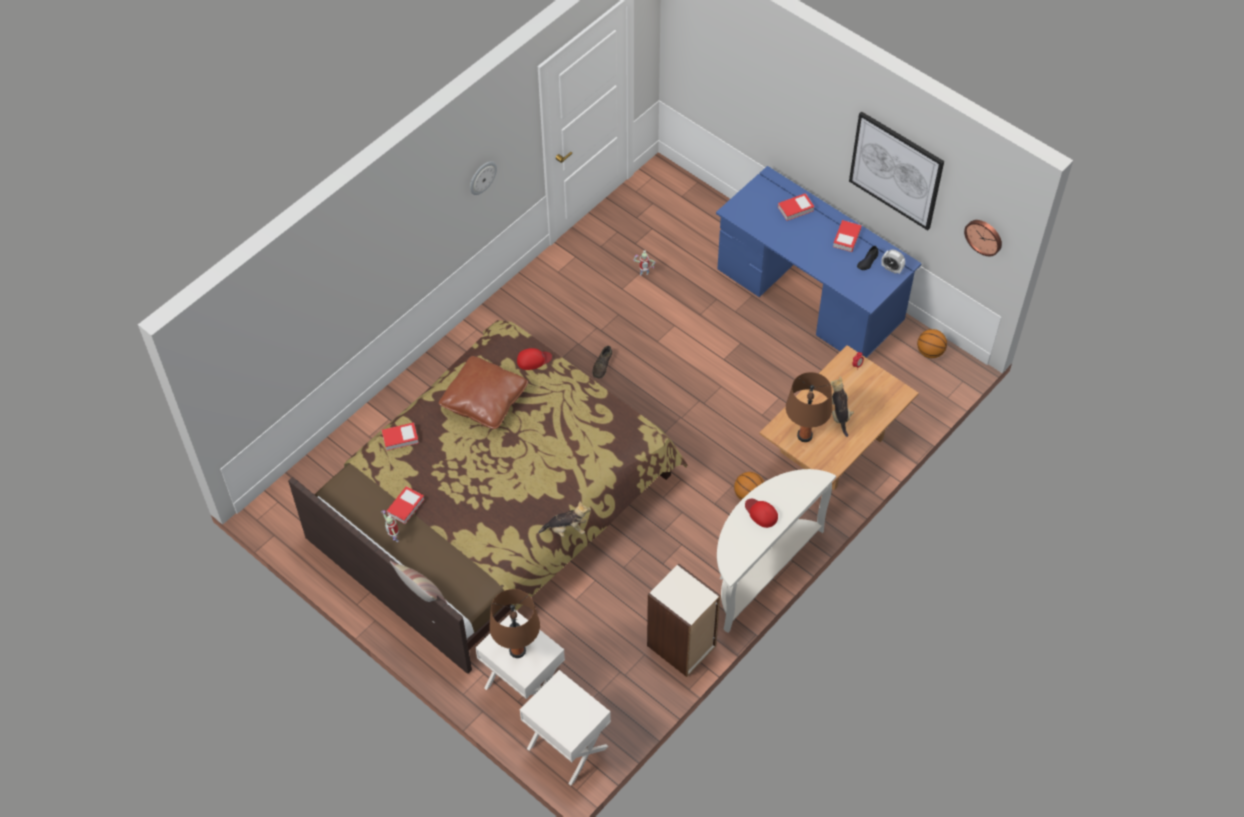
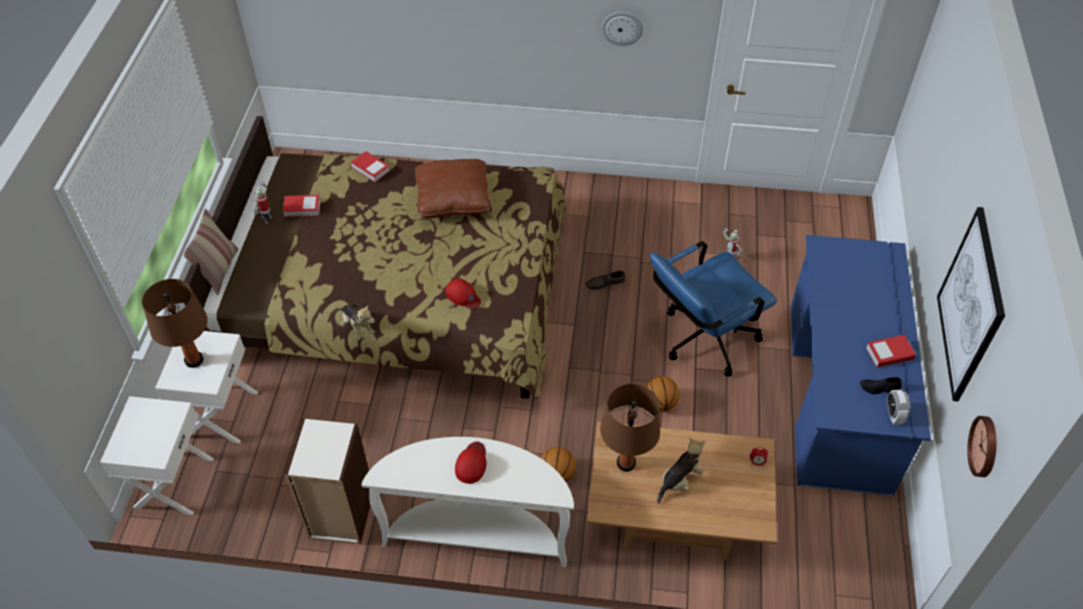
camera: 55 degrees right, 5 degrees down
red cap [517,348,552,370] -> red cap moved to [445,278,481,309]
book [778,193,815,221] -> none
basketball [917,329,947,358] -> basketball moved to [646,377,680,412]
none -> blue office chair [650,241,777,377]

